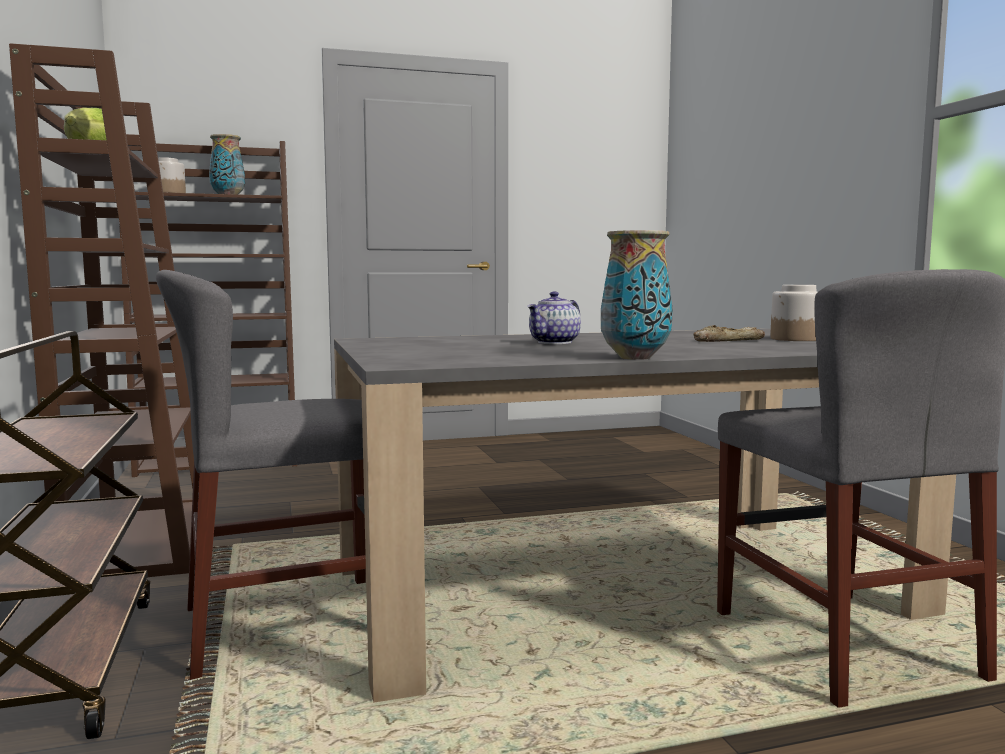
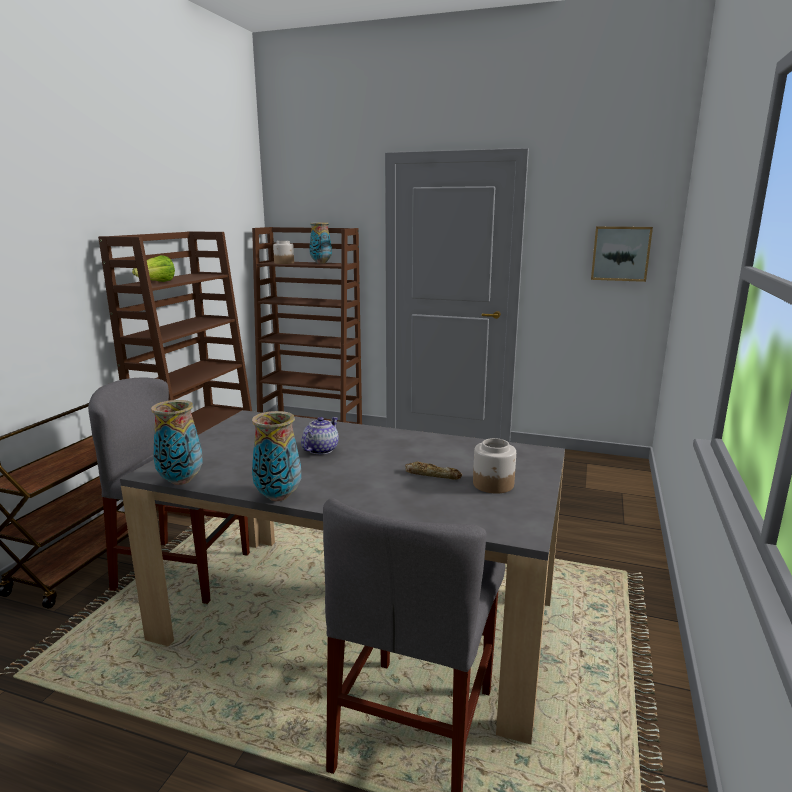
camera: 35 degrees right, 10 degrees up
teapot [527,291,581,344] -> teapot turned 135 degrees clockwise [301,417,339,455]
none -> vase [151,400,203,485]
none -> picture [591,226,653,282]

